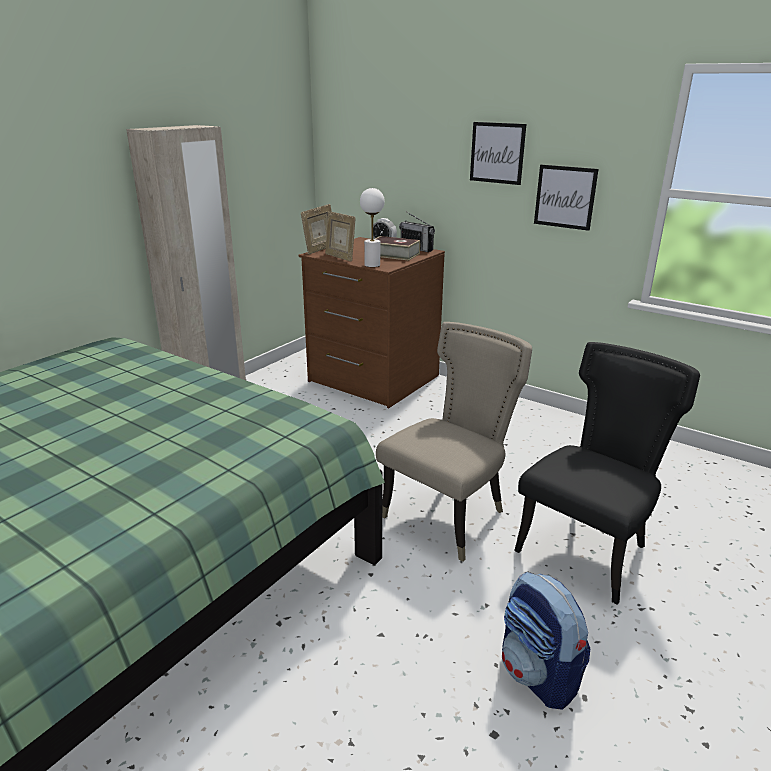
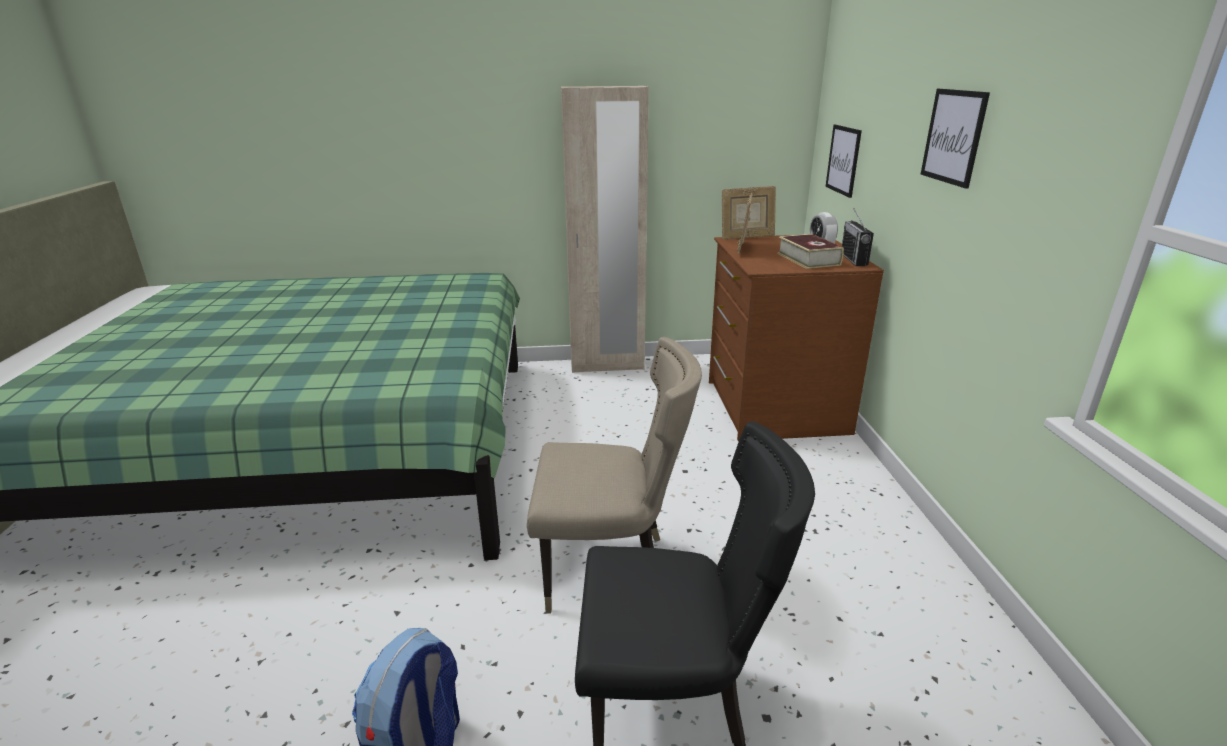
camera: 50 degrees right, 0 degrees up
white table lamp [360,188,385,267] -> none
picture [534,165,599,231] -> picture moved to [825,125,862,198]

